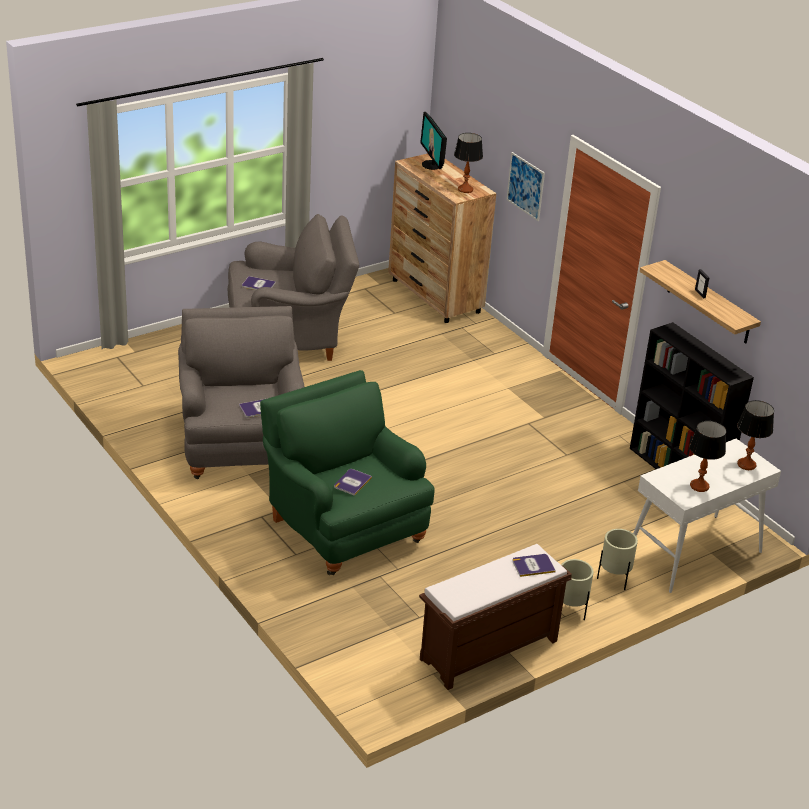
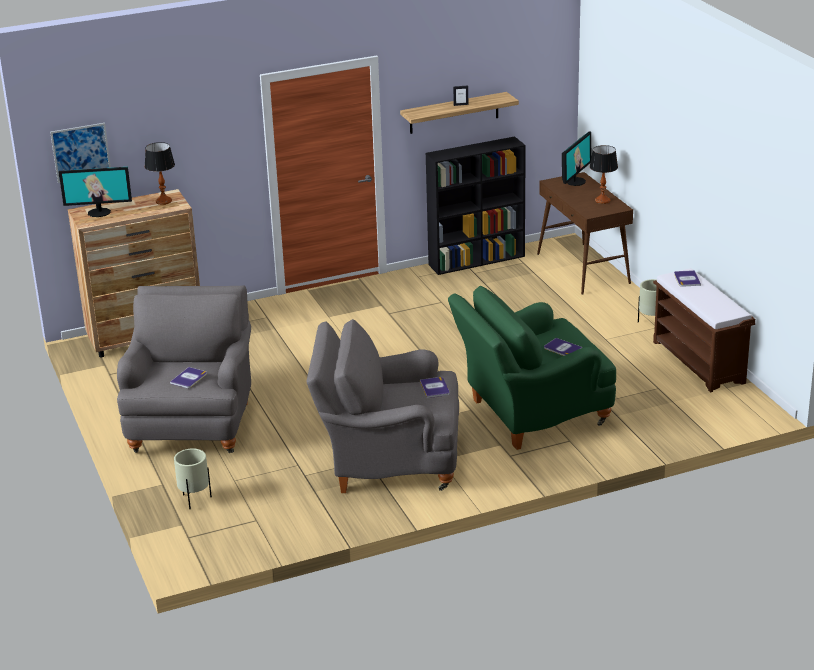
camera: 75 degrees left, 5 degrees down
picture [506,152,545,221] -> picture moved to [50,123,111,183]
beige planter [597,529,638,590] -> beige planter moved to [174,448,212,509]
white console table [633,438,781,593] -> brown console table [537,172,633,295]
table lamp [737,400,774,470] -> monitor [562,131,591,186]

